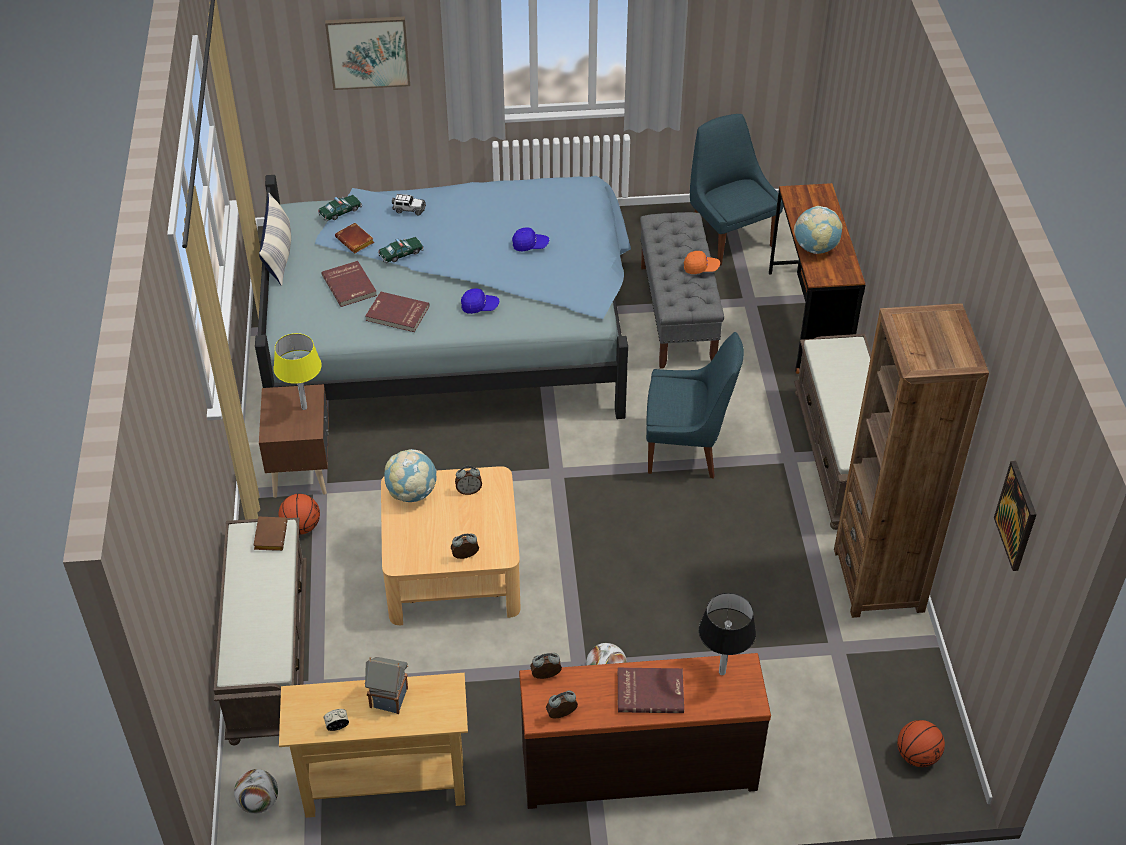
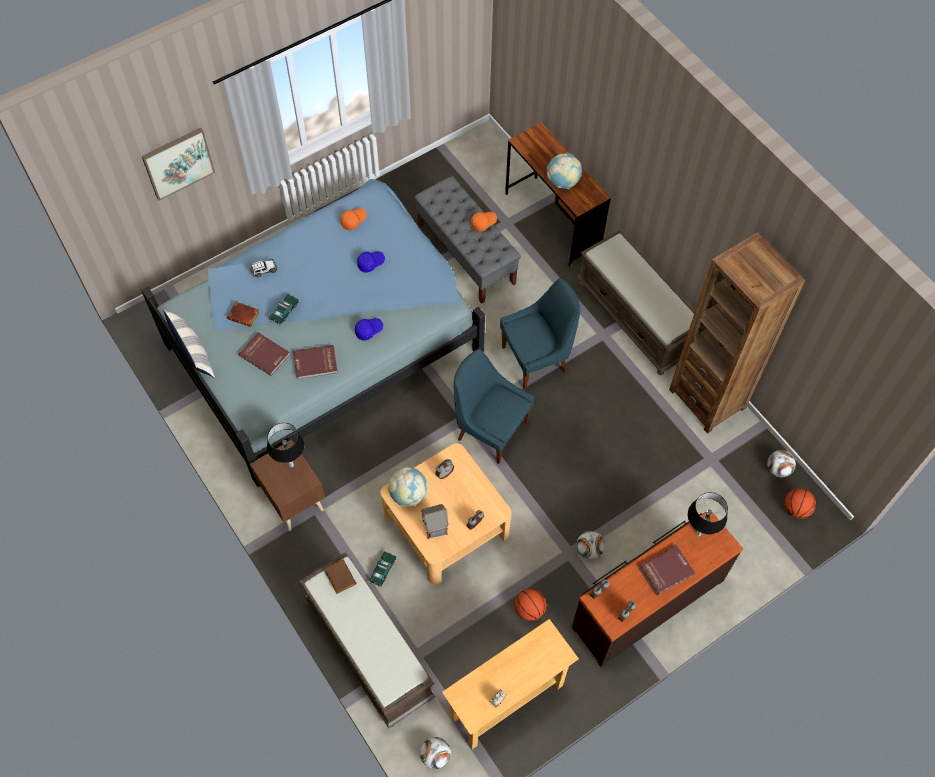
camera: 30 degrees left, 15 degrees up
yellow table lamp [274,333,322,410] -> black table lamp [267,423,304,468]
basketball [279,494,320,535] -> basketball moved to [515,589,547,621]
toy car [318,195,362,222] -> toy car moved to [368,551,397,587]
toy house [365,657,408,714] -> toy house moved to [421,504,449,539]
blue chair [690,114,783,266] -> blue chair moved to [454,349,534,464]
picture [994,461,1037,571] -> none
none -> orange cap [340,208,367,230]
none -> football [767,450,796,478]

